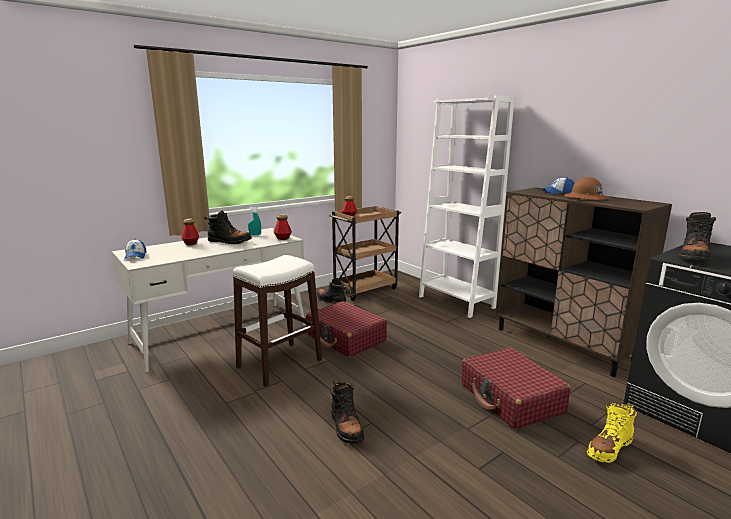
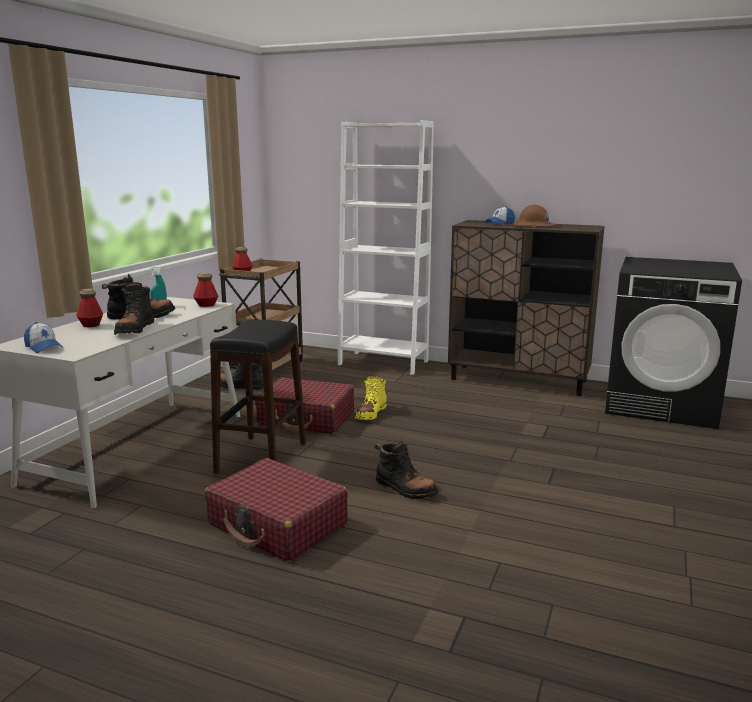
camera: 30 degrees left, 0 degrees up
white stool [233,255,322,387] -> black stool [210,320,306,474]
red suitcase [462,347,571,430] -> red suitcase moved to [205,458,348,562]
yellow boot [587,403,637,463] -> yellow boot moved to [355,376,387,420]
black boot [679,212,716,262] -> black boot moved to [114,282,154,335]

